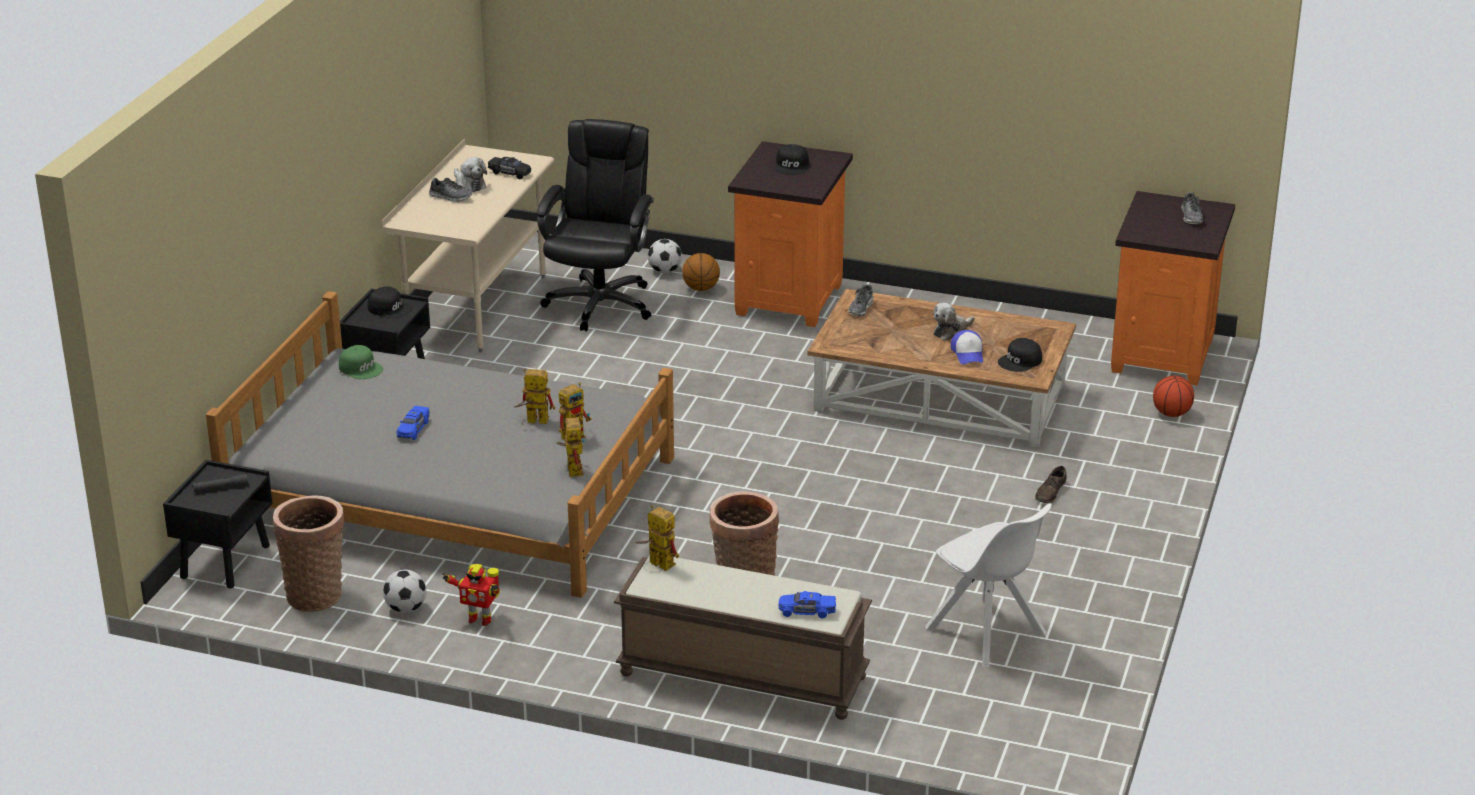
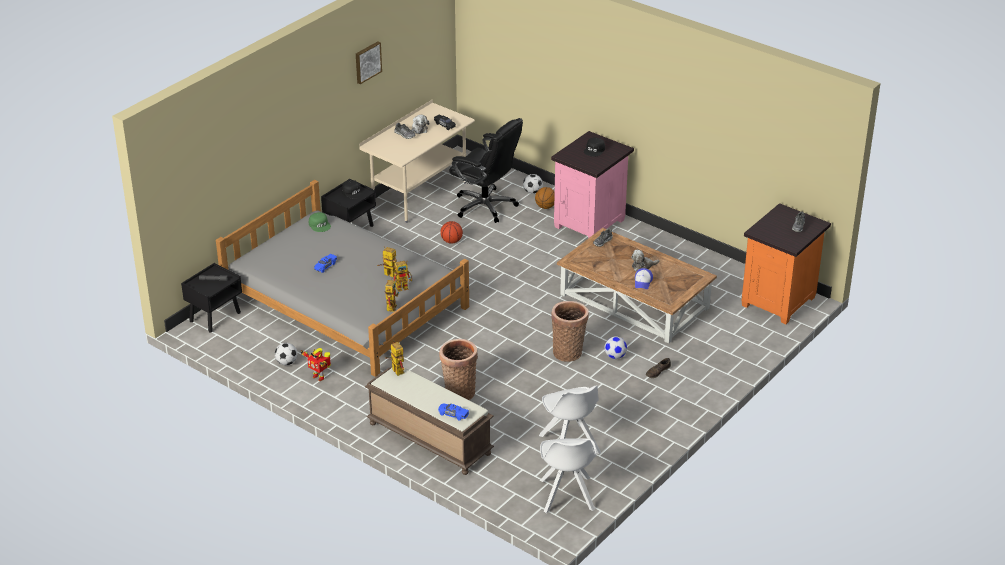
camera: 20 degrees right, 5 degrees up
basket [273,495,344,612] -> basket moved to [551,301,589,362]
black office chair [537,119,654,331] -> black office chair turned 90 degrees clockwise [449,118,523,223]
orange cabinet [728,141,853,327] -> pink cabinet [551,131,634,238]
black cap [998,338,1042,372] -> none
basketball [1153,376,1194,417] -> basketball moved to [441,221,463,244]
none -> picture [356,41,382,84]
none -> white chair [540,438,597,513]
none -> football [604,336,627,359]

